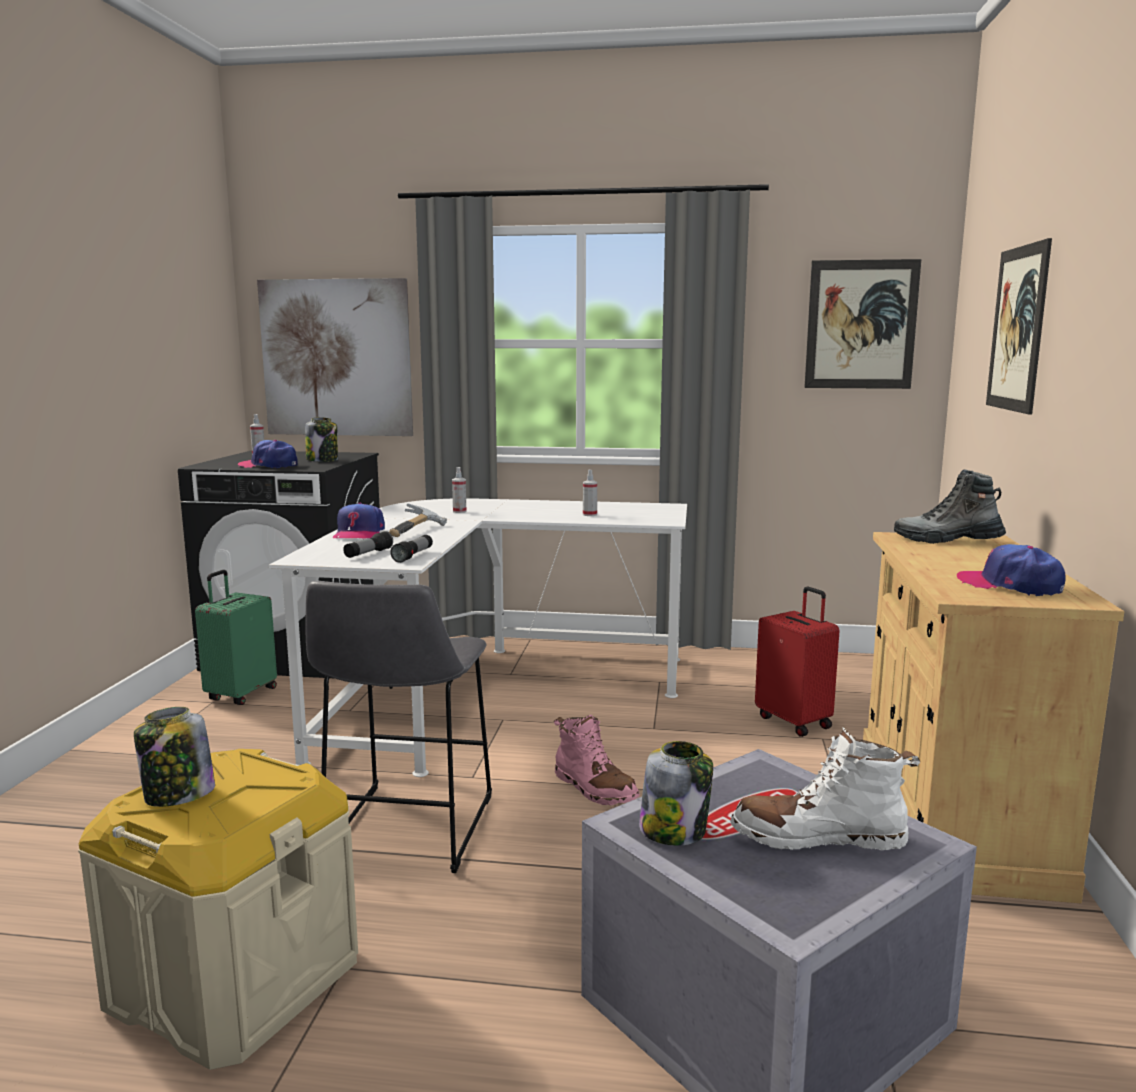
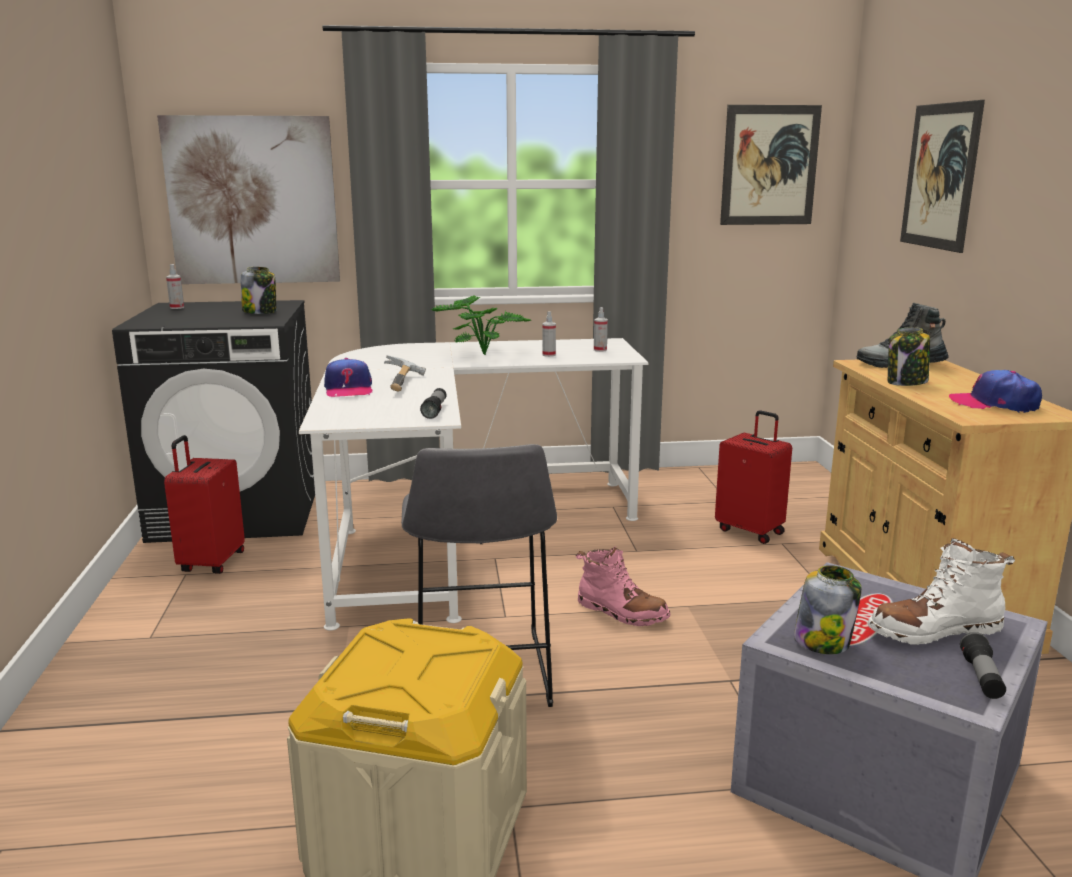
camera: 15 degrees left, 5 degrees up
jar [134,707,215,807] -> jar moved to [888,327,930,386]
green suitcase [195,570,277,705] -> red suitcase [164,435,245,574]
cap [238,440,298,468] -> none
flashlight [343,531,393,558] -> flashlight moved to [960,632,1006,699]
spray bottle [452,467,467,513] -> spray bottle moved to [594,307,608,352]
none -> potted plant [431,295,531,355]

